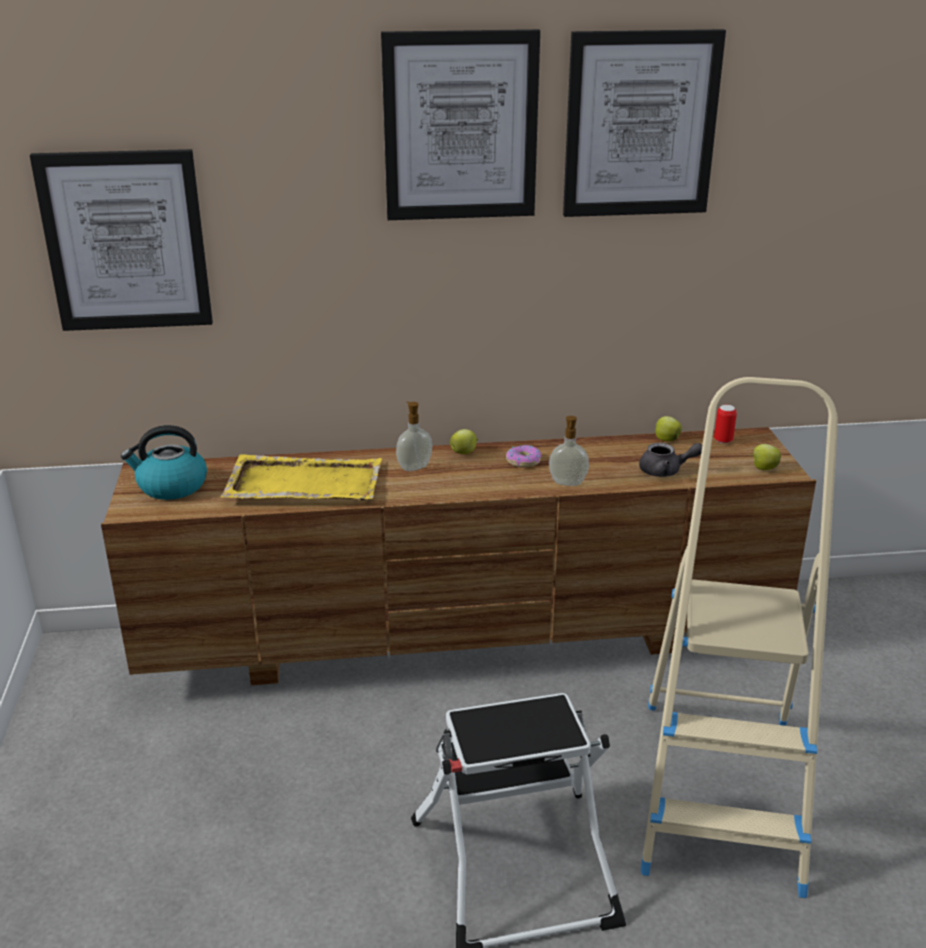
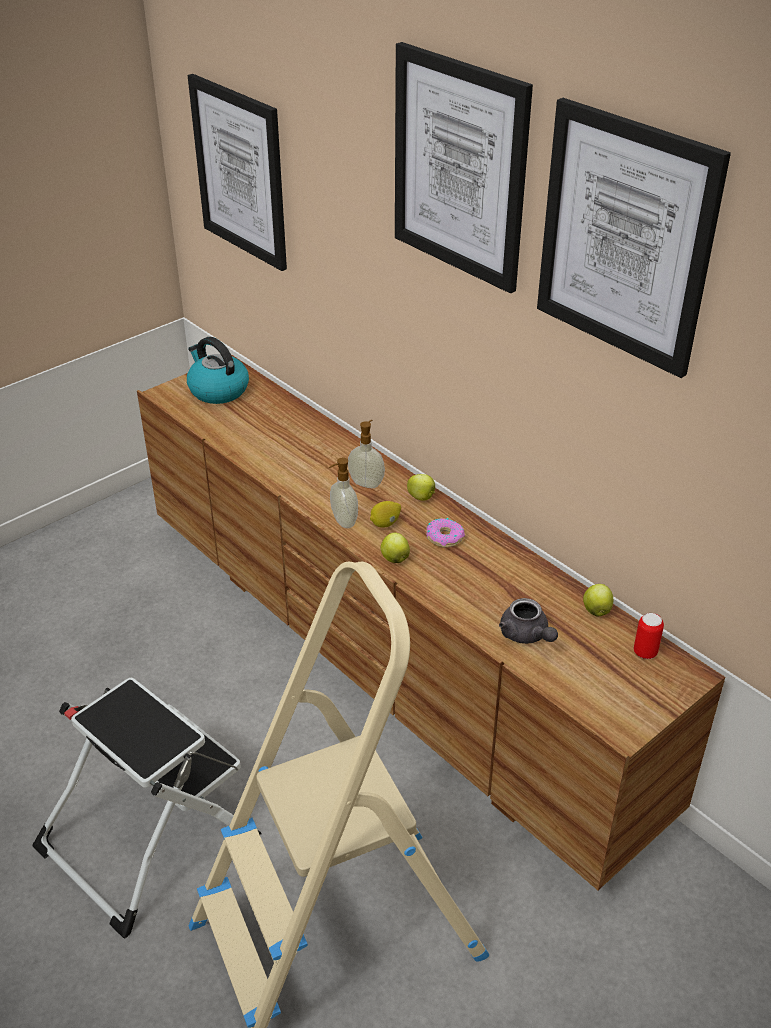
camera: 55 degrees right, 10 degrees up
yellow tray [220,454,382,500] -> none
soap dispenser [549,416,589,486] -> soap dispenser moved to [329,457,358,528]
apple [750,444,781,470] -> apple moved to [381,533,410,563]
none -> lemon [370,501,401,528]

